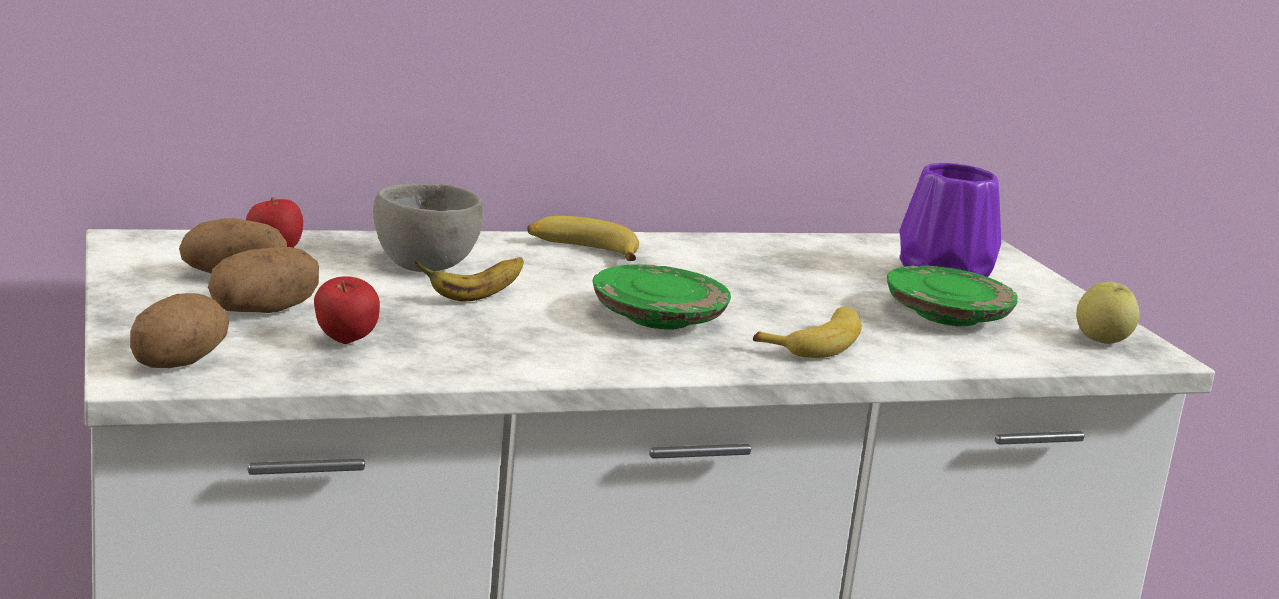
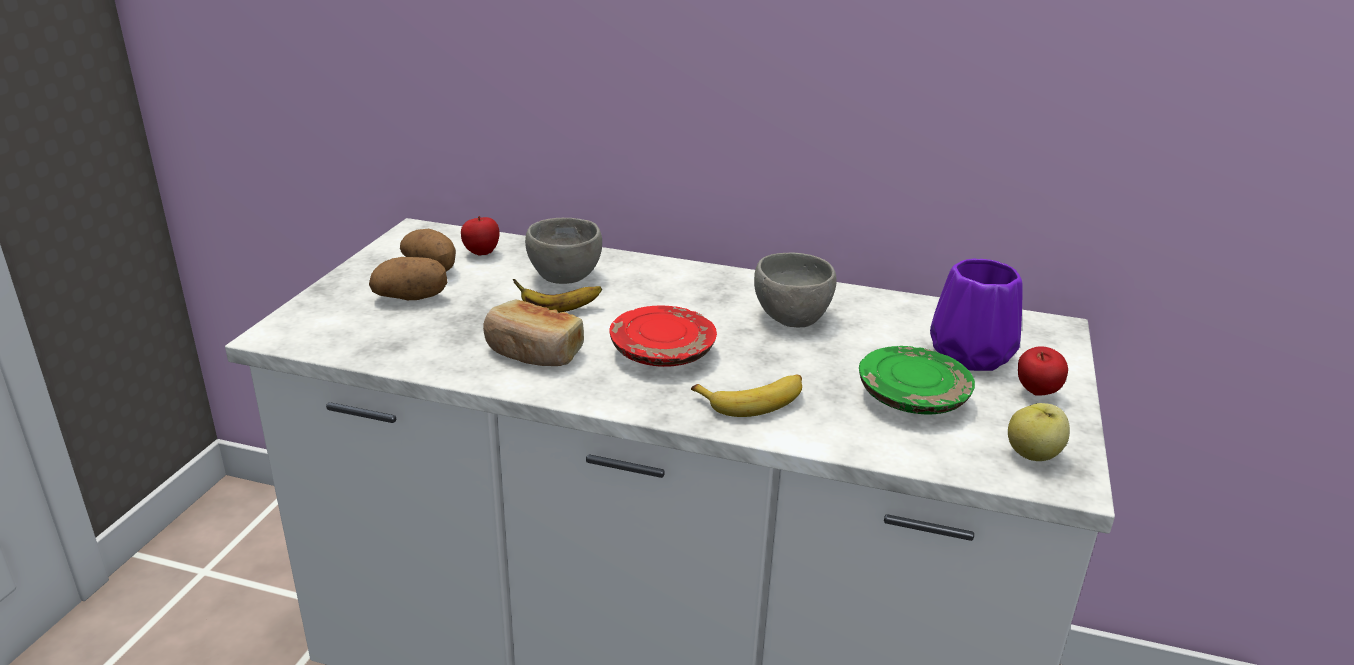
camera: 35 degrees right, 10 degrees up
potato [130,293,229,368] -> none
apple [314,276,380,344] -> apple moved to [1018,347,1068,396]
banana [527,216,639,261] -> none
green plate [593,264,731,329] -> red plate [609,306,717,367]
none -> bread [483,300,584,366]
none -> grey bowl [754,253,837,327]

